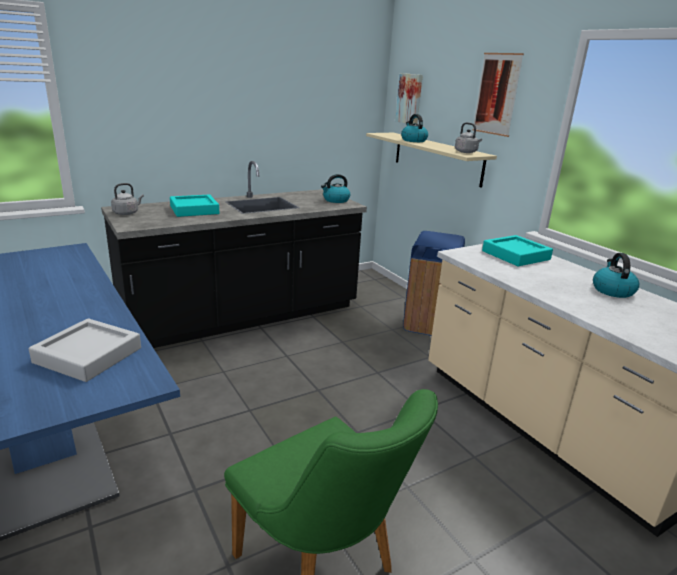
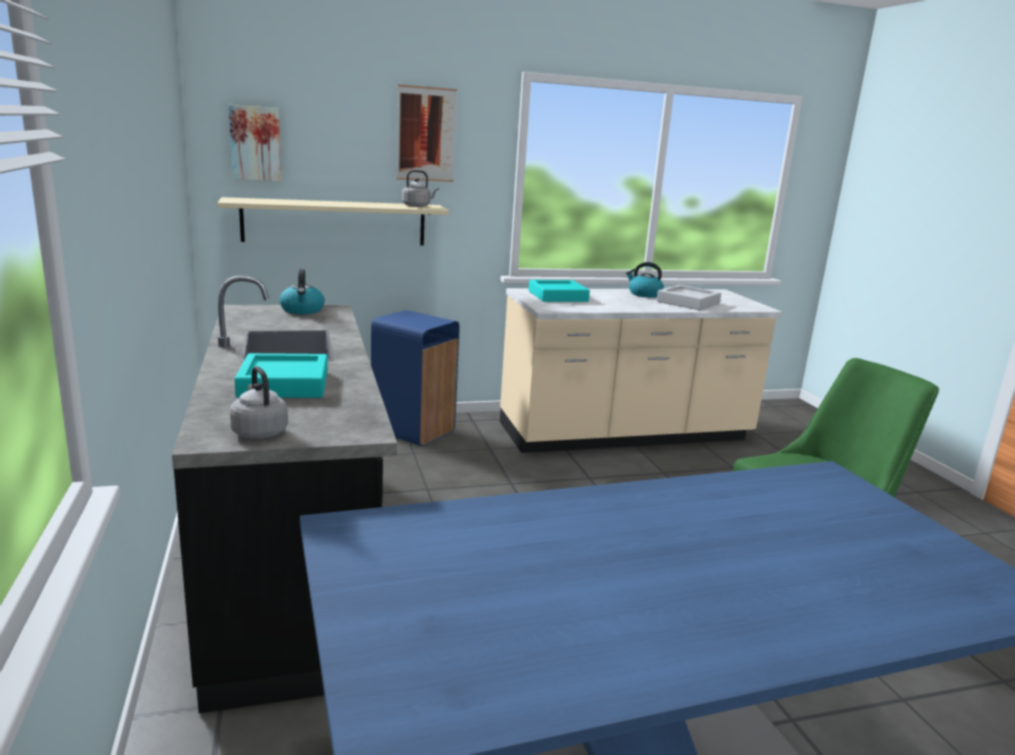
camera: 75 degrees left, 5 degrees down
grey tray [29,318,141,382] -> grey tray moved to [657,285,721,310]
kettle [401,114,428,142] -> none

